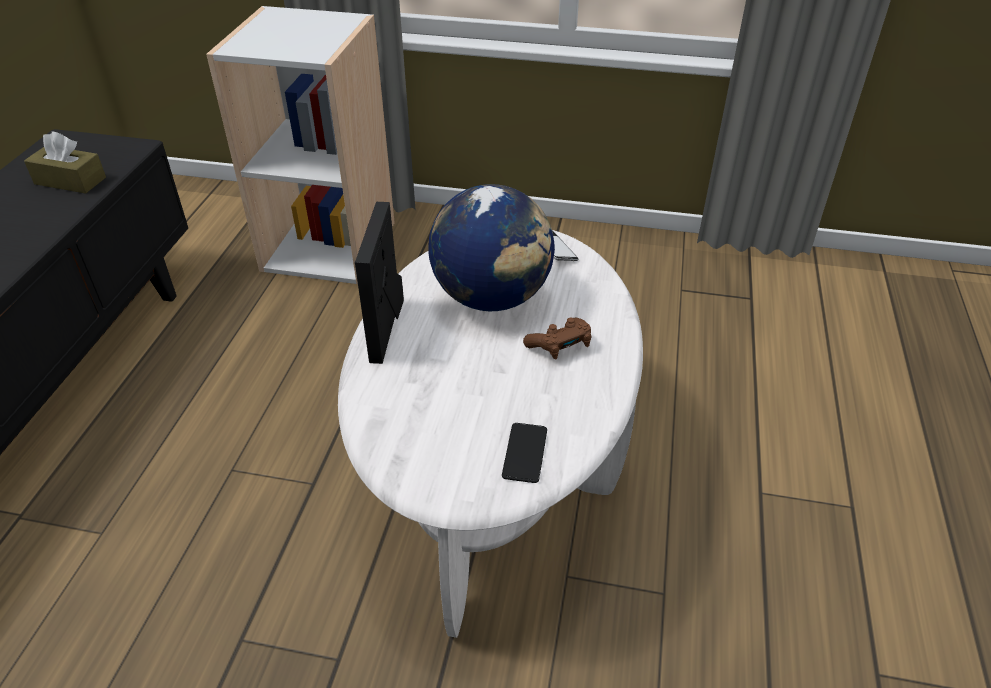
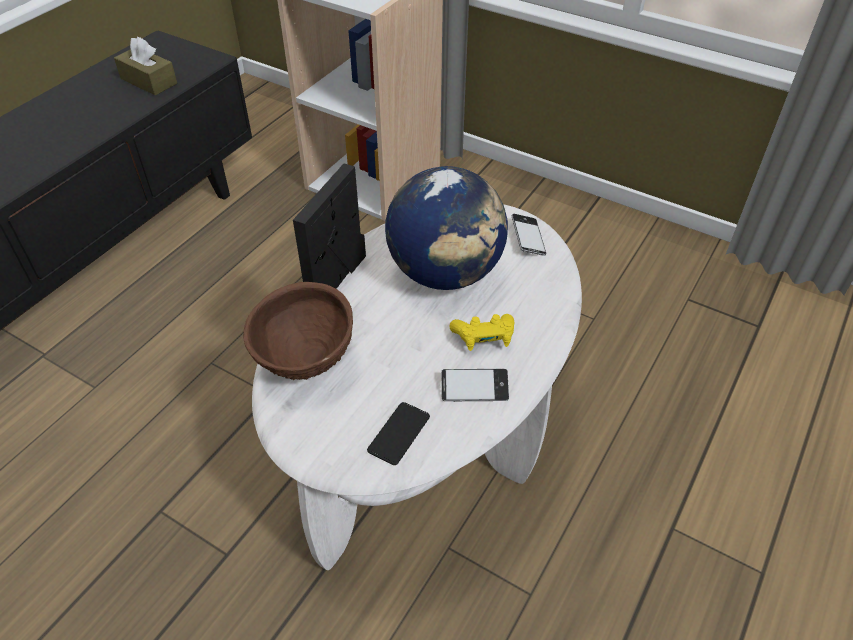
camera: 20 degrees right, 5 degrees up
brown game controller [523,317,591,360] -> yellow game controller [449,314,514,351]
none -> brown bowl [243,282,353,380]
none -> phone [441,369,509,402]

